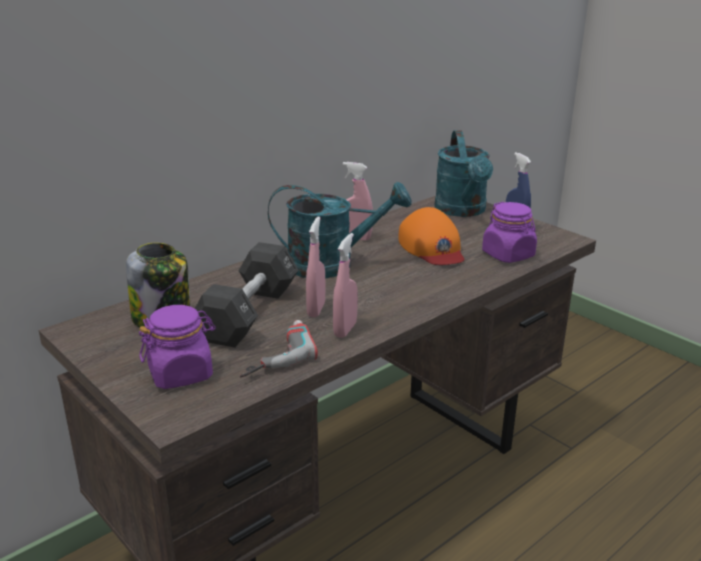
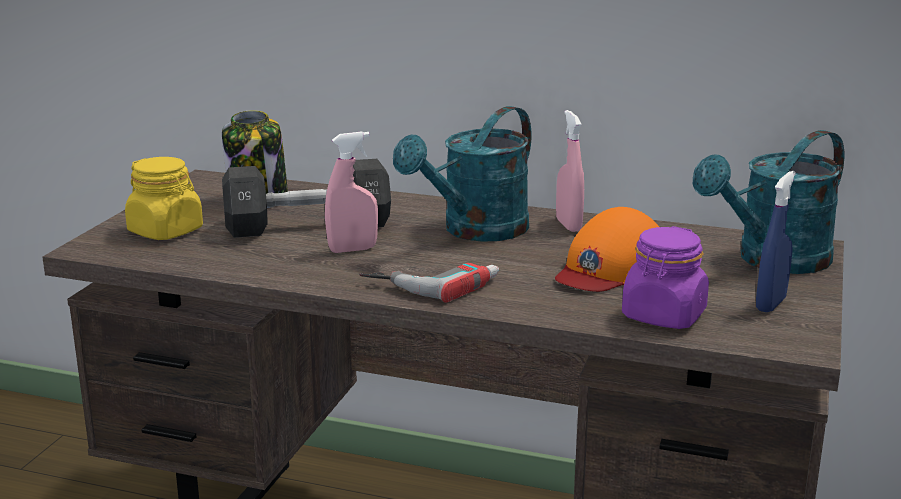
camera: 60 degrees right, 5 degrees down
purple jar [139,305,216,389] -> yellow jar [125,157,203,240]
power drill [240,320,318,377] -> power drill moved to [359,263,499,303]
turquoise watering can [268,182,412,278] -> turquoise watering can turned 75 degrees clockwise [393,106,531,242]
pink spray bottle [333,233,358,338] -> none

